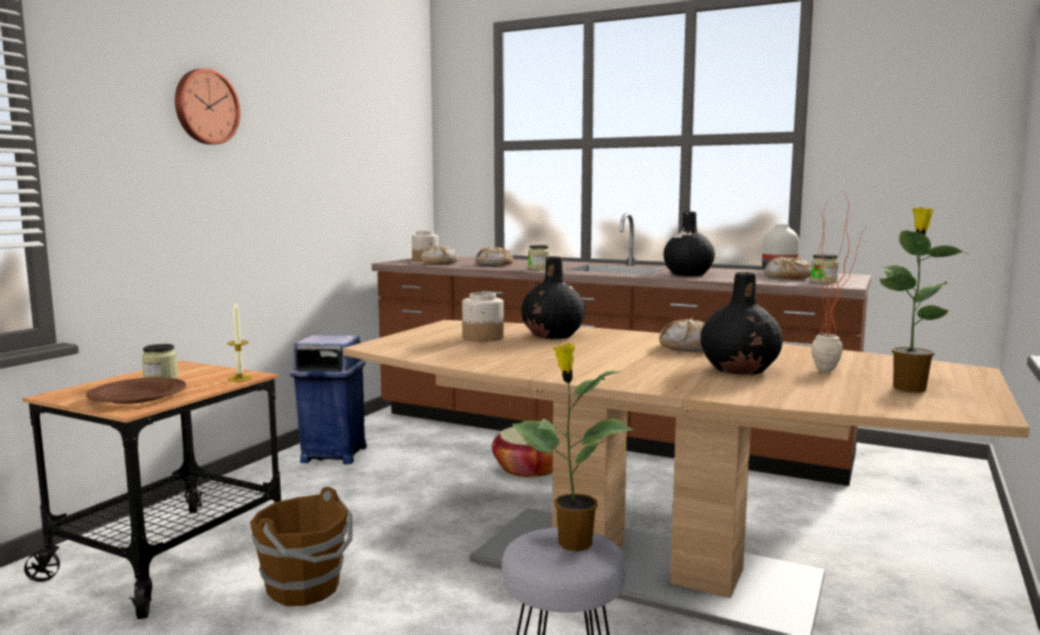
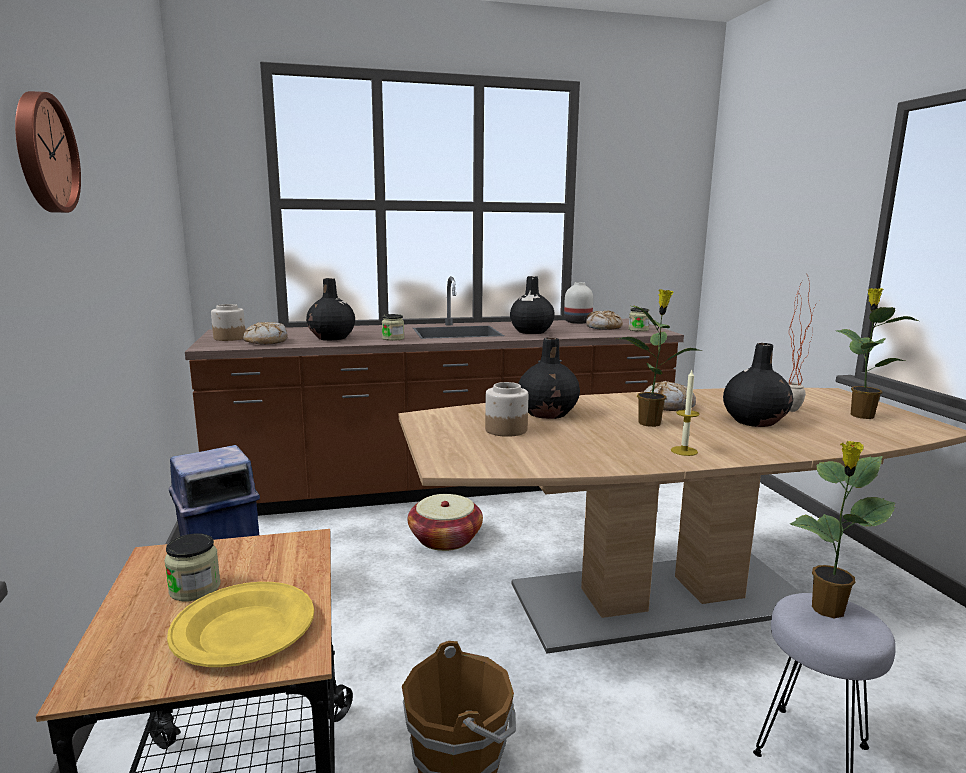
camera: 40 degrees left, 5 degrees up
brown plate [86,377,186,404] -> yellow plate [167,582,314,667]
candle [227,302,253,382] -> candle moved to [671,370,700,456]
bread [476,246,513,266] -> black vase [306,278,355,340]
none -> potted plant [619,289,698,427]

